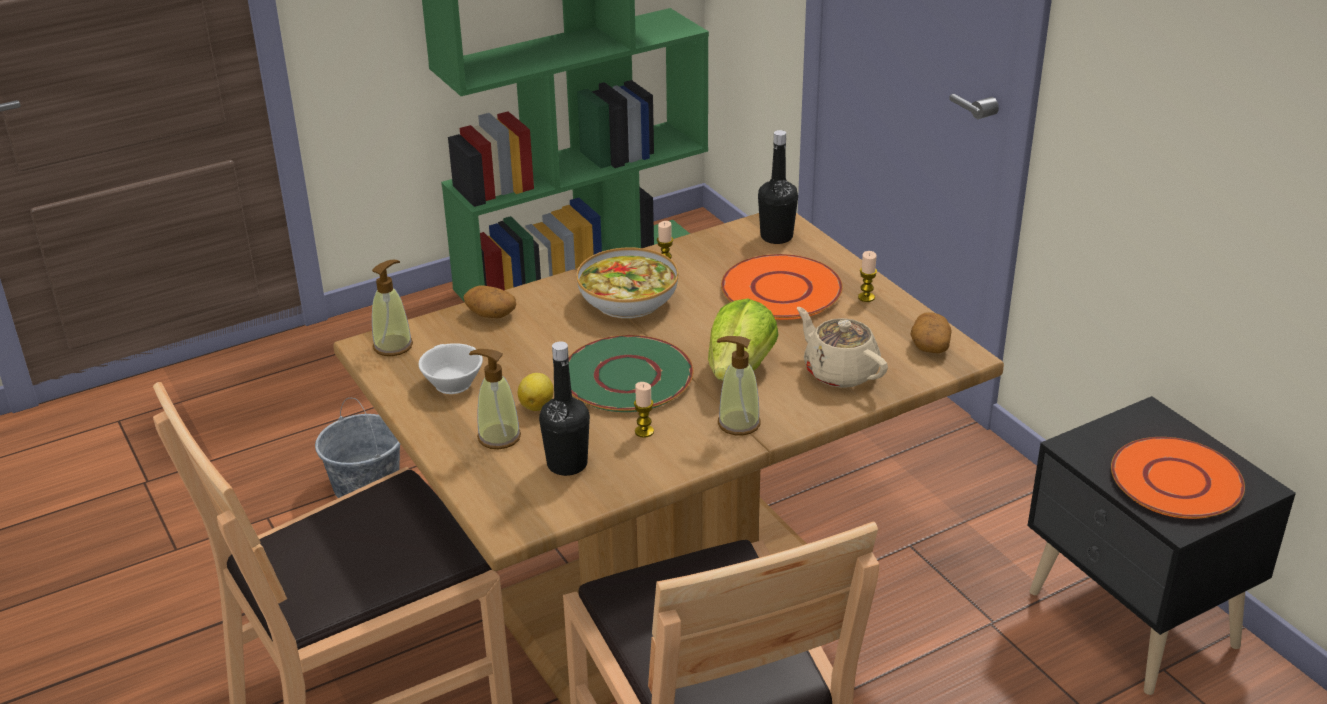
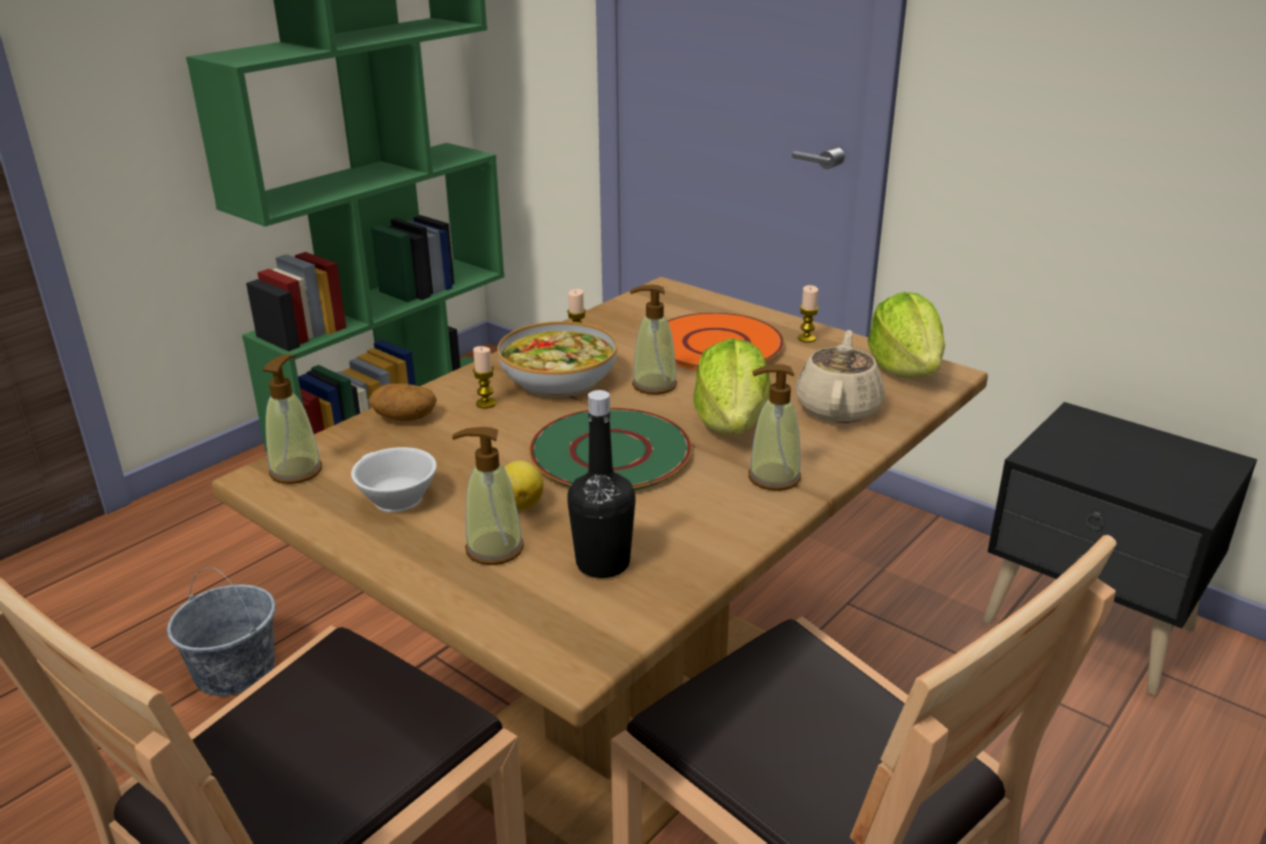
camera: 20 degrees left, 5 degrees down
candle [634,382,654,438] -> candle moved to [473,346,496,409]
black bottle [758,130,798,244] -> none
beige teapot [797,307,888,388] -> beige teapot turned 75 degrees clockwise [796,330,885,423]
potato [910,312,952,353] -> lettuce [868,292,945,378]
orange plate [1111,437,1245,519] -> none
none -> soap dispenser [630,285,677,395]

